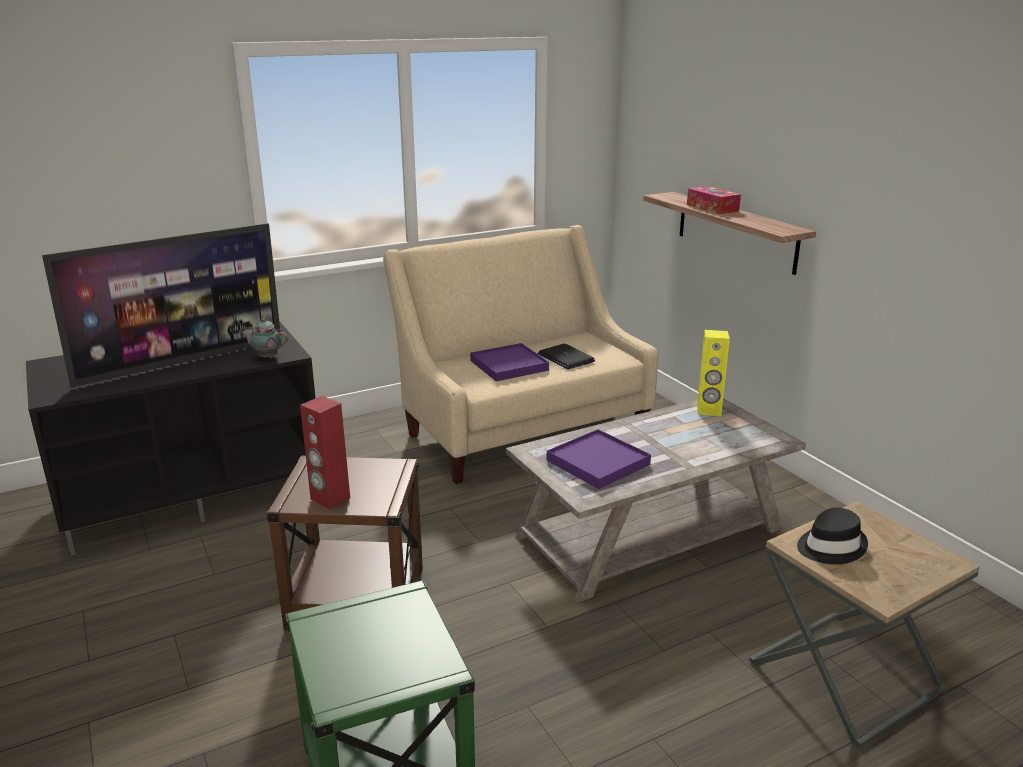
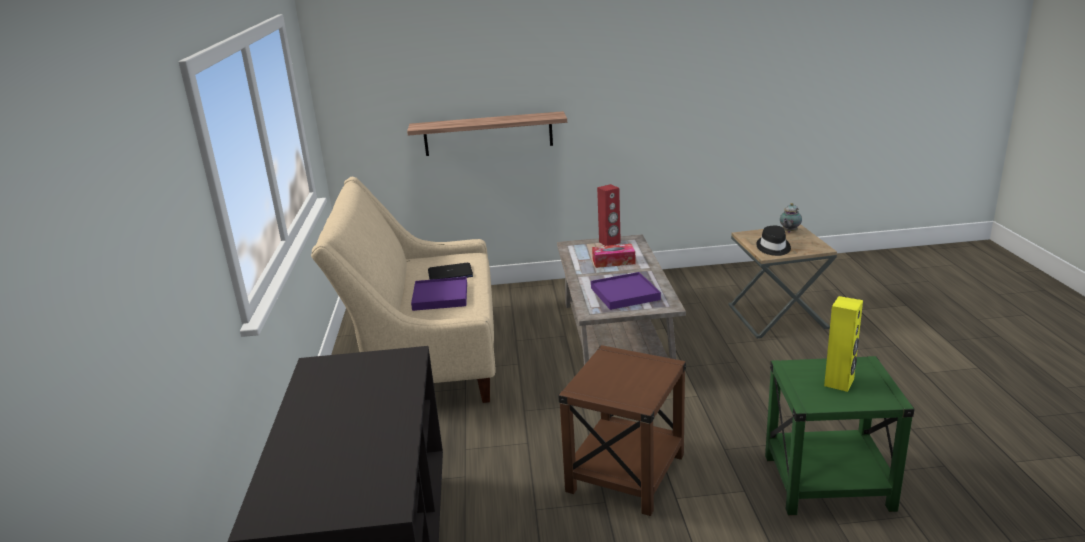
camera: 65 degrees left, 0 degrees up
television [42,223,281,387] -> none
teapot [241,318,288,358] -> teapot moved to [780,203,802,233]
red speaker [300,396,350,509] -> red speaker moved to [597,184,621,246]
tissue box [687,186,741,214] -> tissue box moved to [592,244,635,268]
yellow speaker [697,330,730,416] -> yellow speaker moved to [824,296,863,392]

